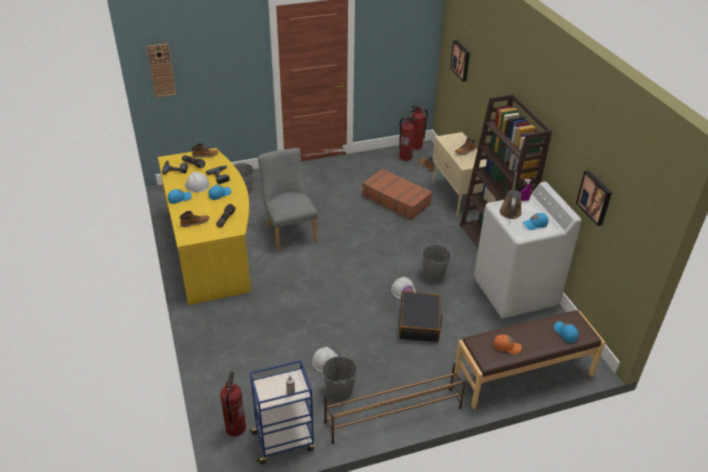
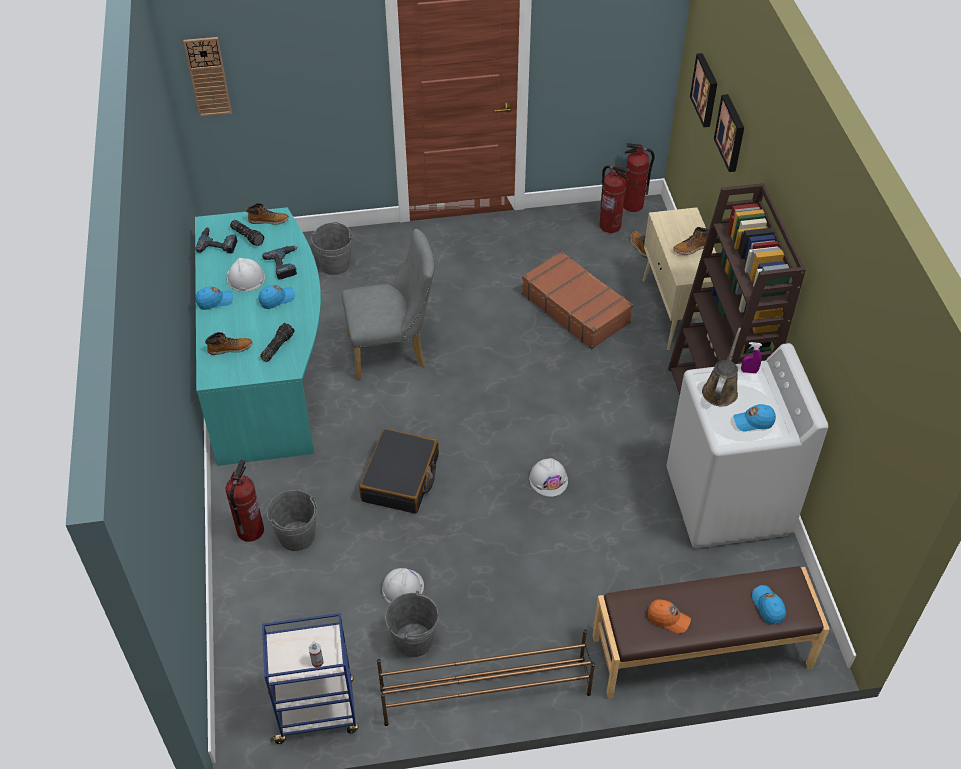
camera: 10 degrees right, 10 degrees up
yellow desk [158,148,251,305] -> turquoise desk [195,207,321,466]
fire extinguisher [220,371,246,436] -> fire extinguisher moved to [226,459,264,542]
grey chair [258,148,318,251] -> grey chair turned 90 degrees clockwise [342,229,434,379]
black suitcase [399,292,443,342] -> black suitcase moved to [359,429,439,514]
grey bucket [422,245,451,282] -> grey bucket moved to [267,490,317,551]
picture [576,170,612,226] -> picture moved to [714,94,744,172]

